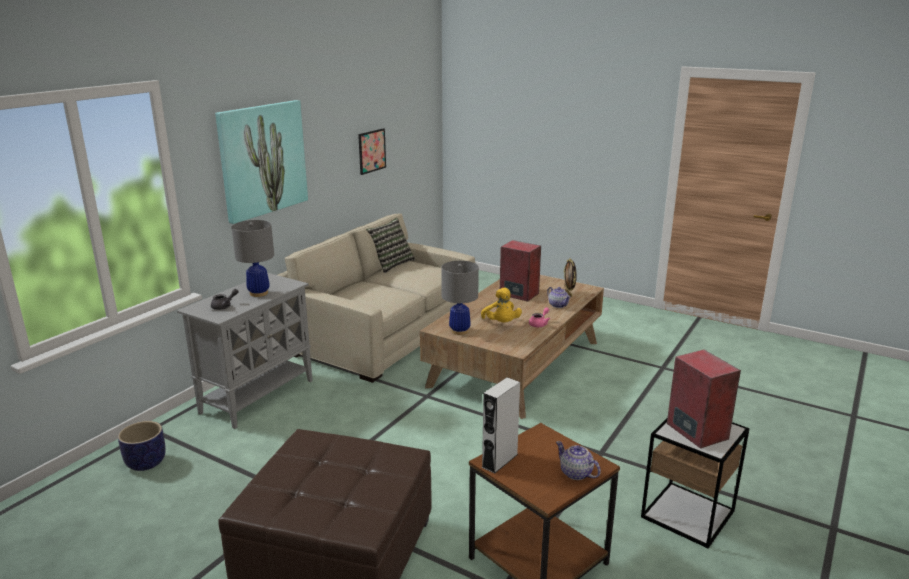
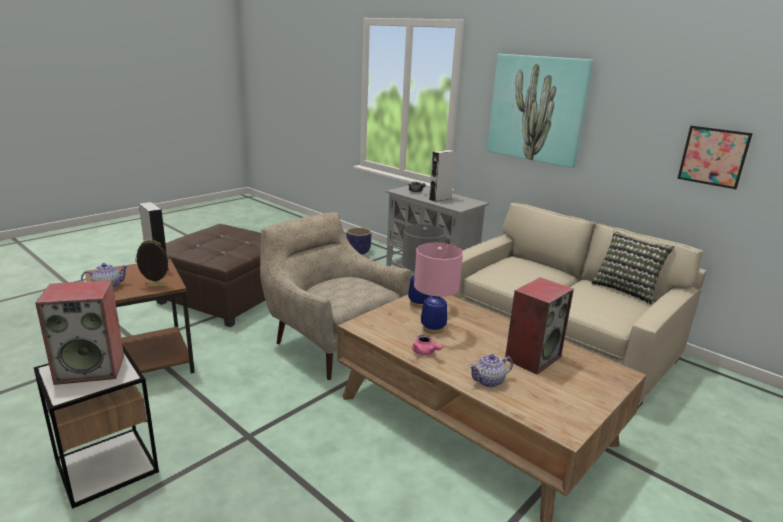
camera: 100 degrees right, 0 degrees up
grey table lamp [231,220,274,297] -> grey speaker [429,150,456,202]
yellow plush toy [481,288,522,323] -> pink table lamp [414,243,463,334]
picture frame [564,259,577,297] -> picture frame moved to [135,238,171,286]
none -> beige armchair [260,212,412,380]

